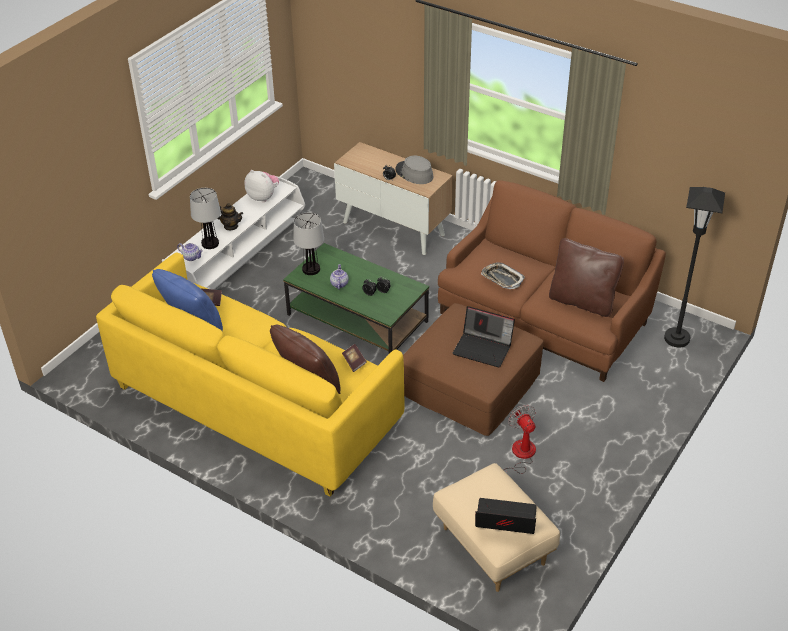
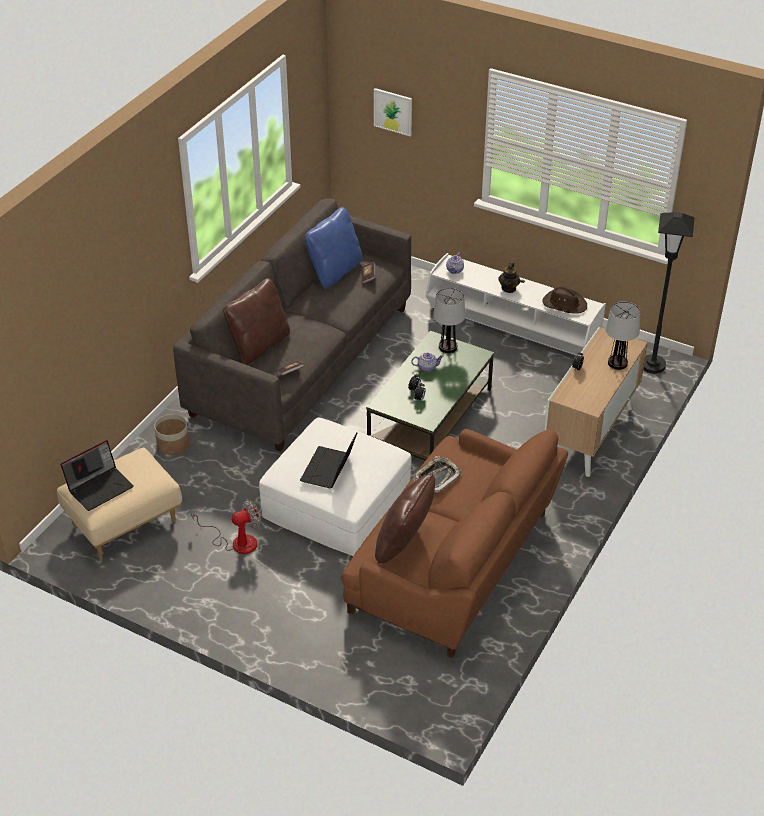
camera: 85 degrees right, 0 degrees up
yellow sofa [96,252,404,497] -> grey sofa [173,198,411,452]
table lamp [190,188,221,249] -> table lamp moved to [606,301,641,370]
plush toy [245,170,279,202] -> brown hat [542,287,587,314]
grey hat [396,156,433,184] -> none
brown ottoman [403,303,544,436] -> white ottoman [259,417,411,556]
laptop [475,498,537,534] -> laptop turned 45 degrees clockwise [60,440,134,511]
black floor lamp [664,187,725,347] -> black floor lamp moved to [643,212,694,374]
none -> planter [154,414,189,455]
none -> picture [374,88,412,136]

